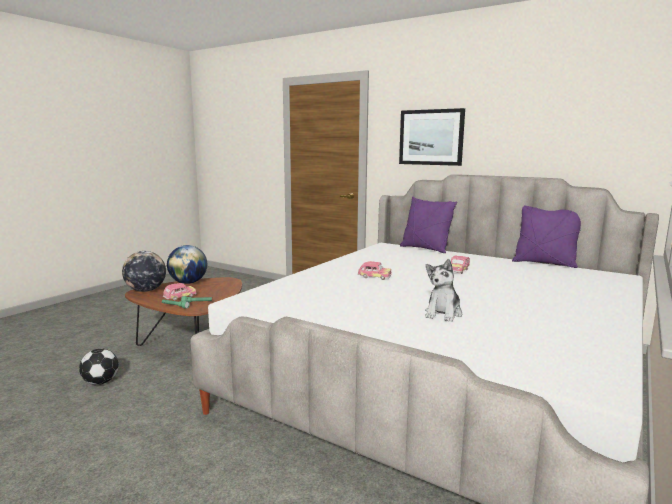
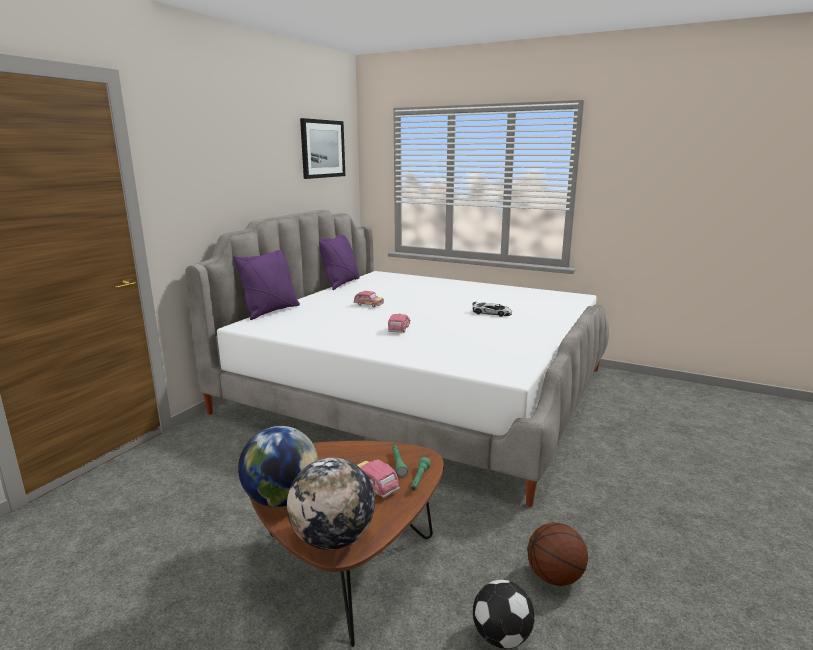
camera: 95 degrees left, 5 degrees up
picture [399,108,465,166] -> picture moved to [300,118,345,179]
plush toy [425,259,462,322] -> toy car [472,302,512,317]
none -> basketball [527,522,588,586]

